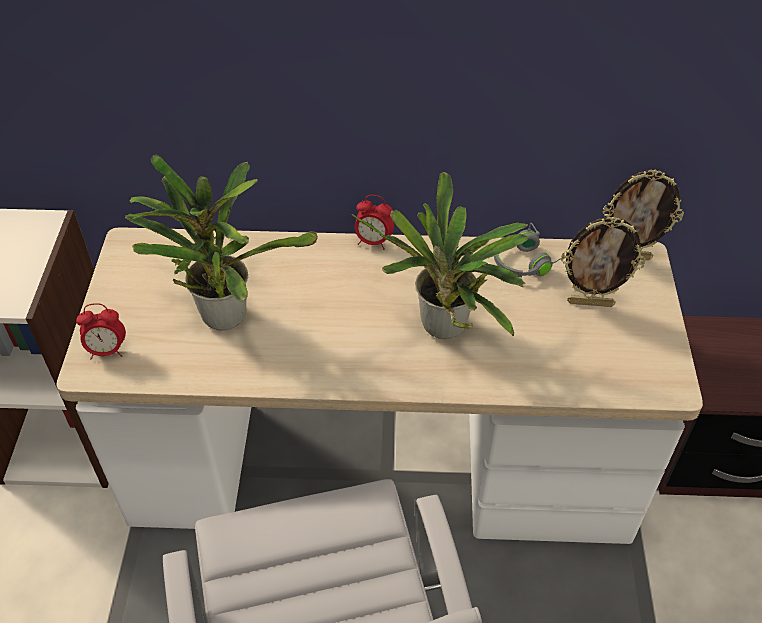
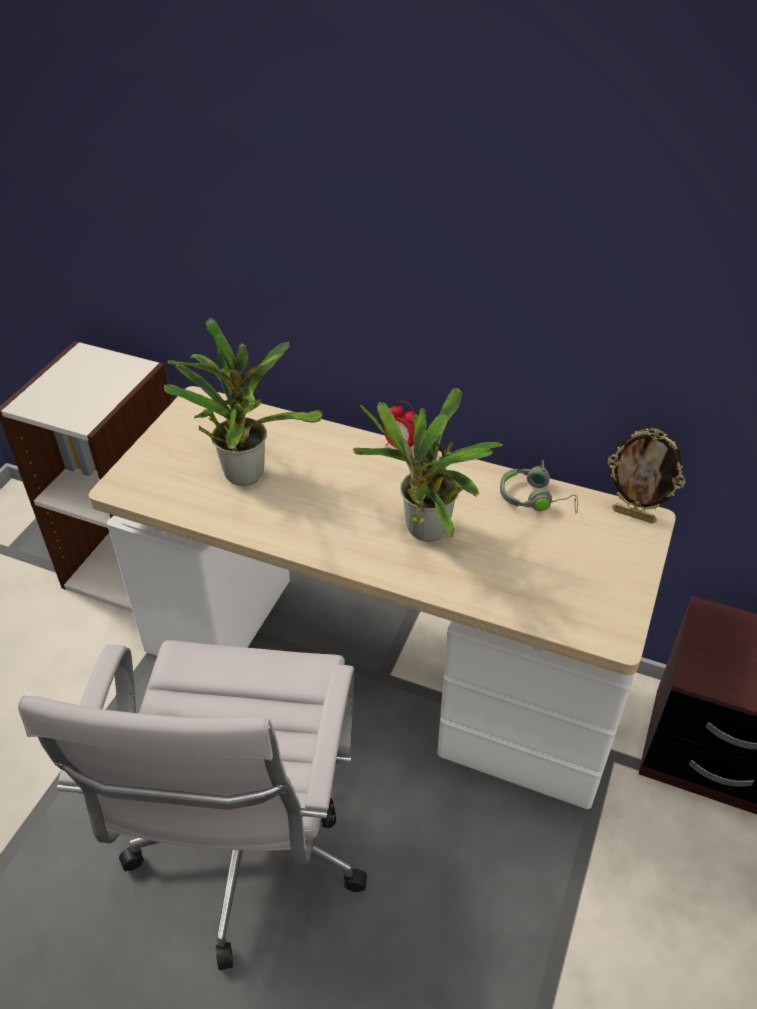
camera: 20 degrees right, 5 degrees down
alarm clock [76,303,126,360] -> none
picture frame [561,216,646,307] -> none

